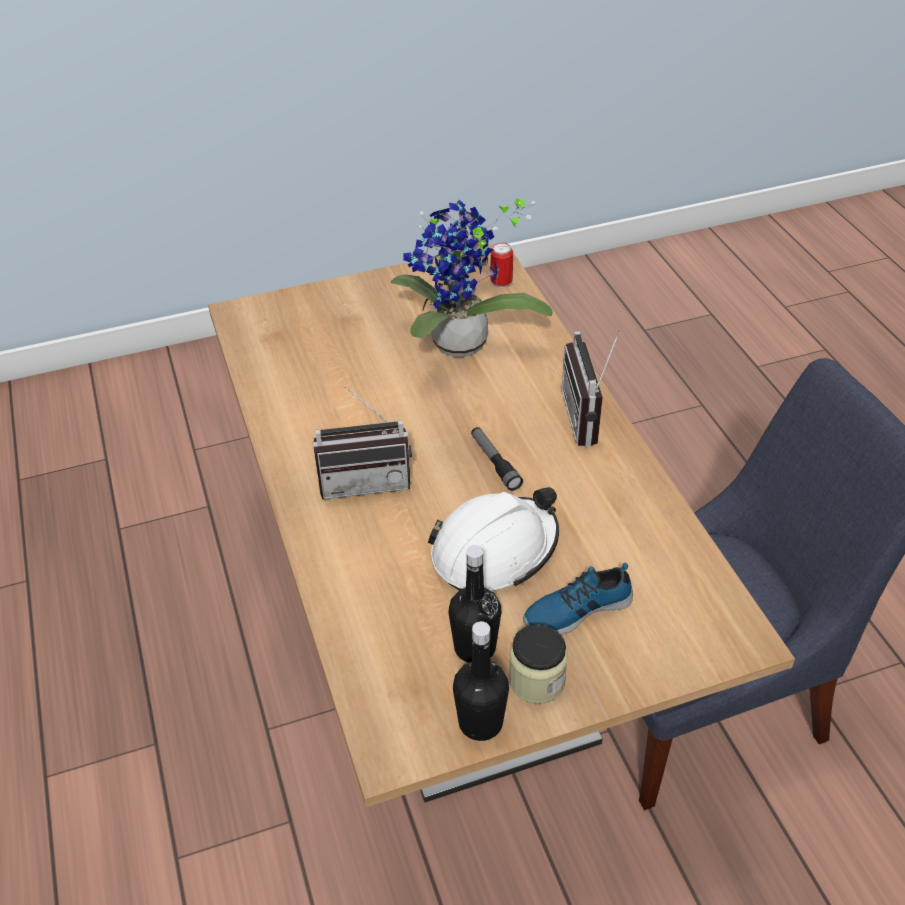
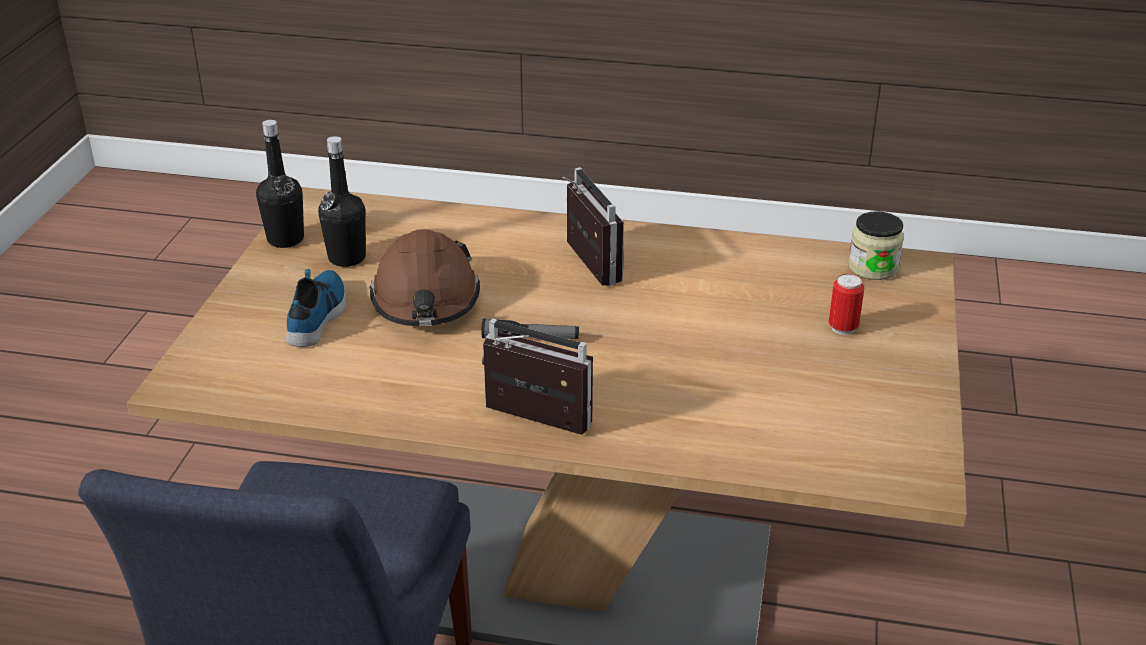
camera: 120 degrees right, 10 degrees down
radio [313,386,412,499] -> radio turned 135 degrees clockwise [563,167,624,286]
potted plant [391,198,553,357] -> none
white hard hat [428,487,559,591] -> brown hard hat [369,229,480,326]
can [490,243,513,288] -> can moved to [829,274,864,335]
jar [509,624,568,704] -> jar moved to [848,211,904,280]

